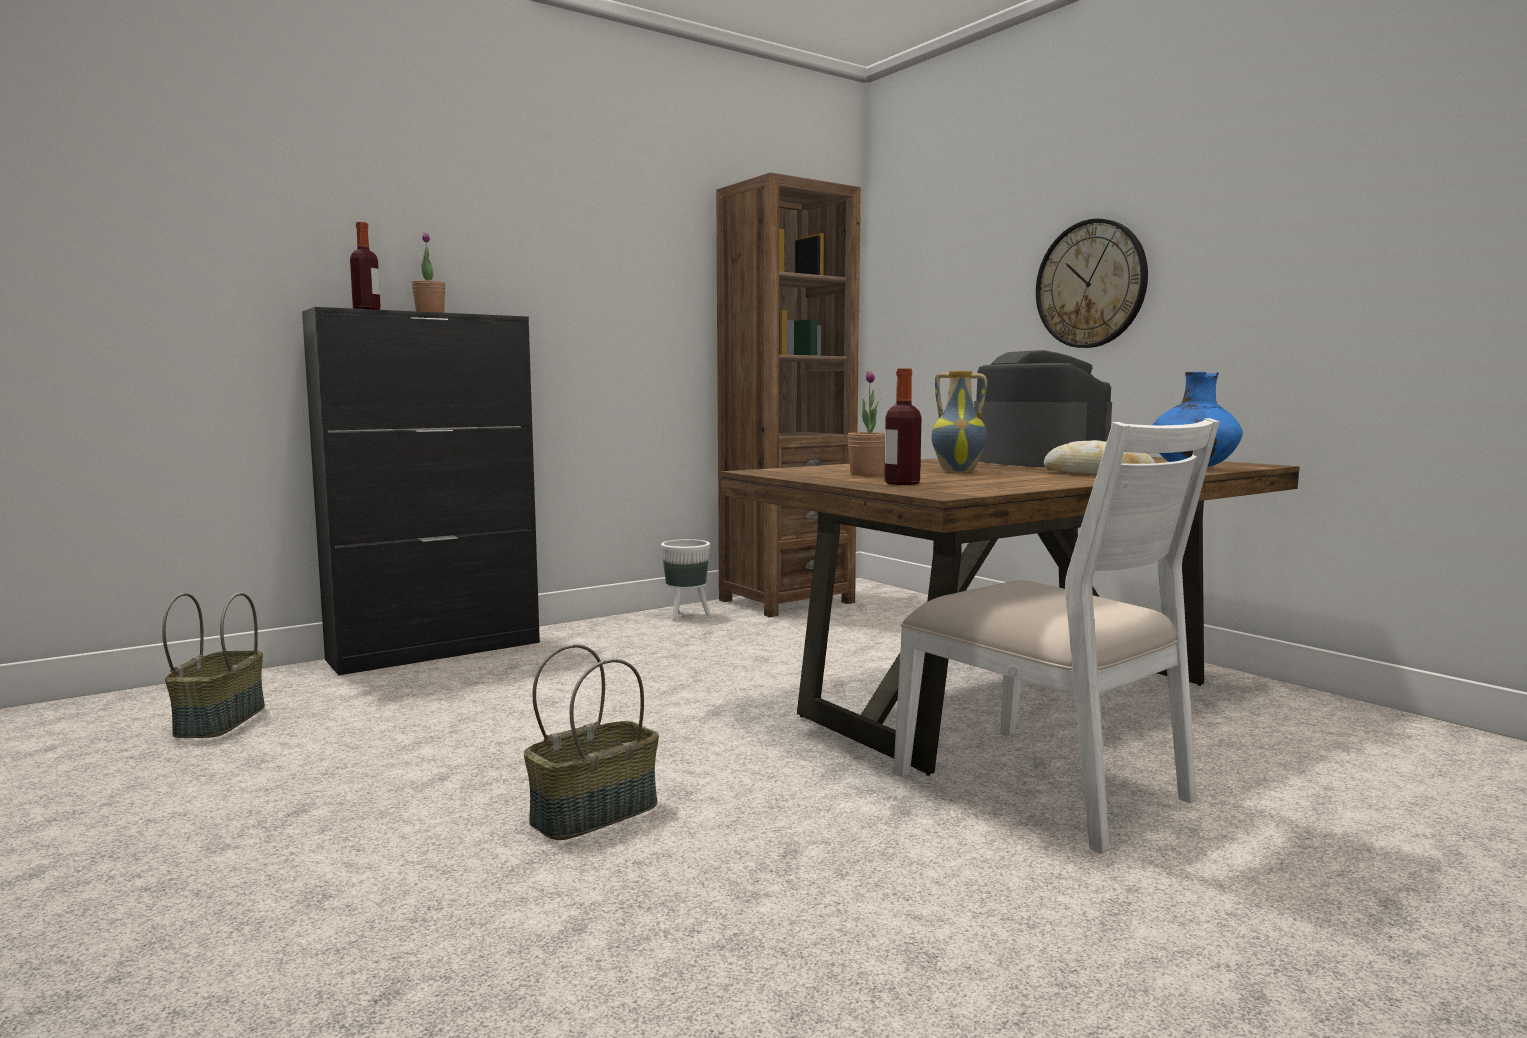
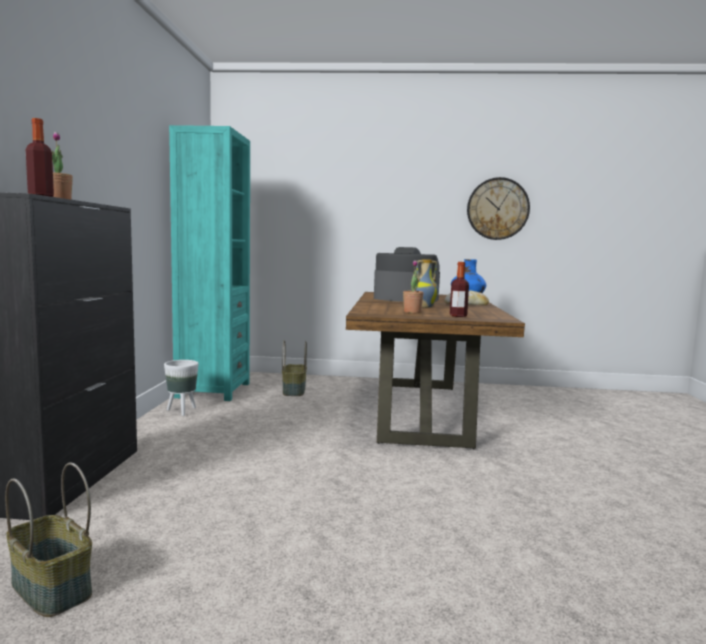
camera: 50 degrees left, 0 degrees up
basket [524,644,659,840] -> basket moved to [282,340,307,396]
brown bookcase [716,172,861,617] -> turquoise bookcase [169,125,250,401]
white chair [893,418,1220,854] -> none
wall clock [1036,218,1148,348] -> wall clock moved to [467,177,530,240]

